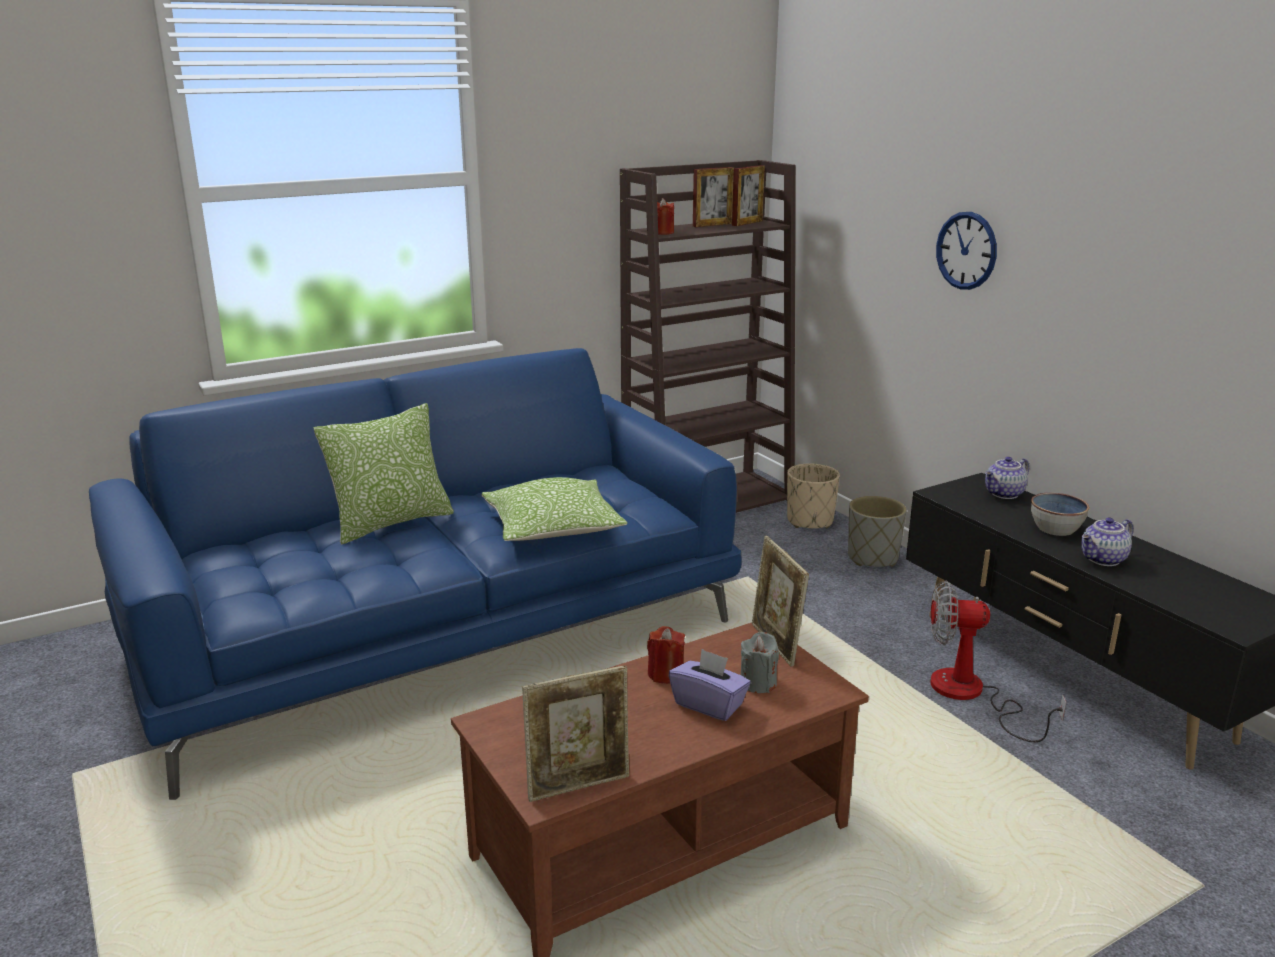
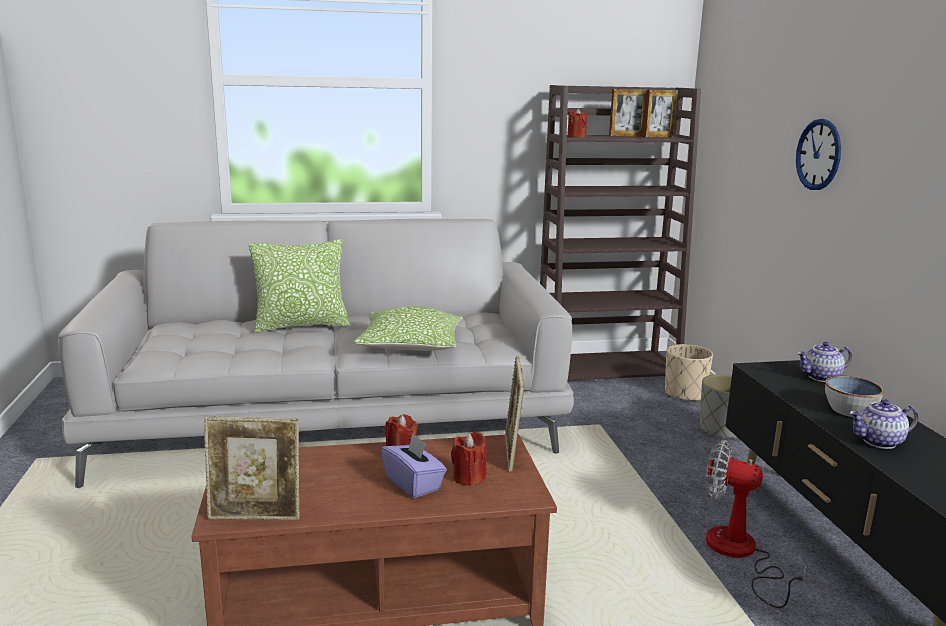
camera: 20 degrees right, 5 degrees down
blue sofa [89,348,742,800] -> grey sofa [58,219,574,488]
grey candle [741,632,779,693] -> red candle [451,432,487,486]

